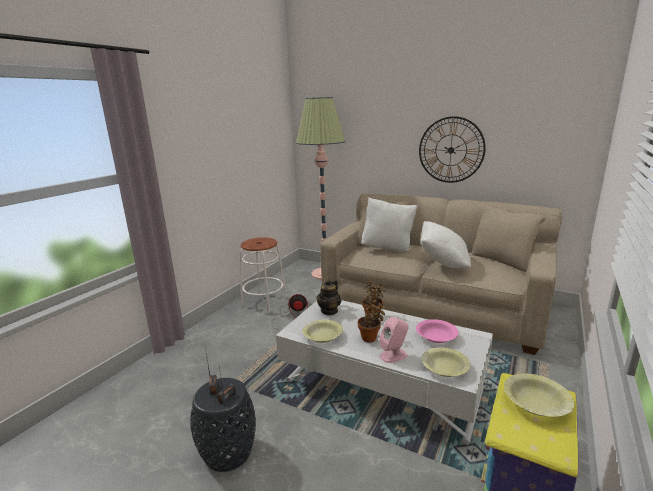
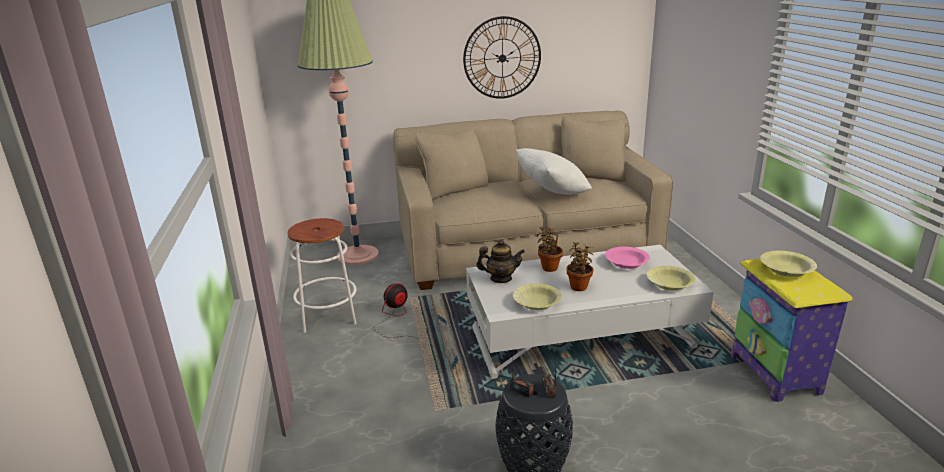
camera: 40 degrees left, 5 degrees up
teapot [316,279,341,315] -> teapot turned 75 degrees counterclockwise [476,239,525,283]
white pillow [361,197,418,252] -> none
pink speaker [379,317,409,363] -> none

